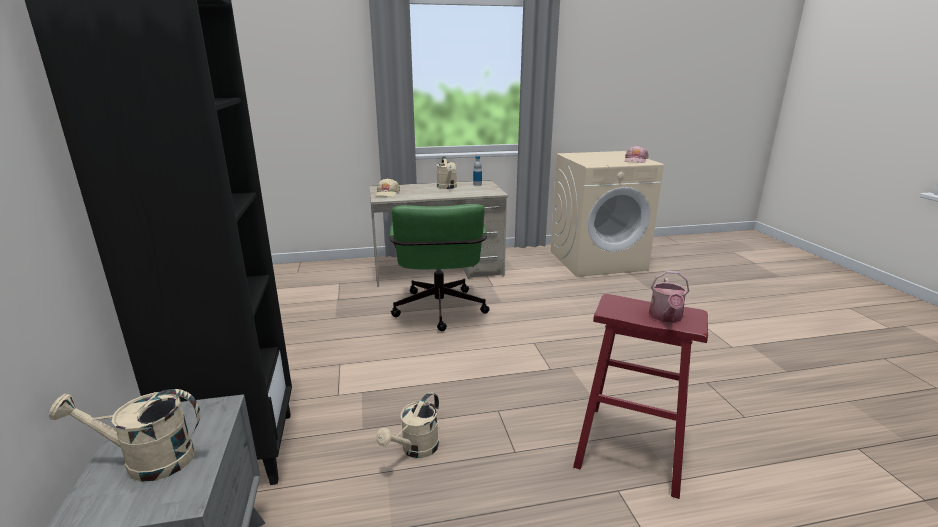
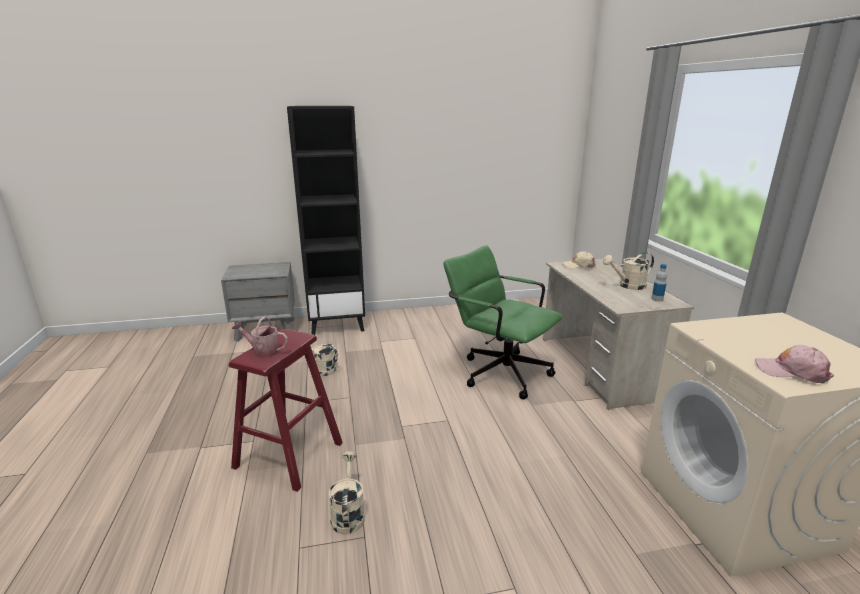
camera: 90 degrees right, 0 degrees up
beige watering can [49,389,201,482] -> beige watering can moved to [329,452,365,535]
green office chair [389,204,490,331] -> green office chair turned 45 degrees clockwise [443,245,563,399]

